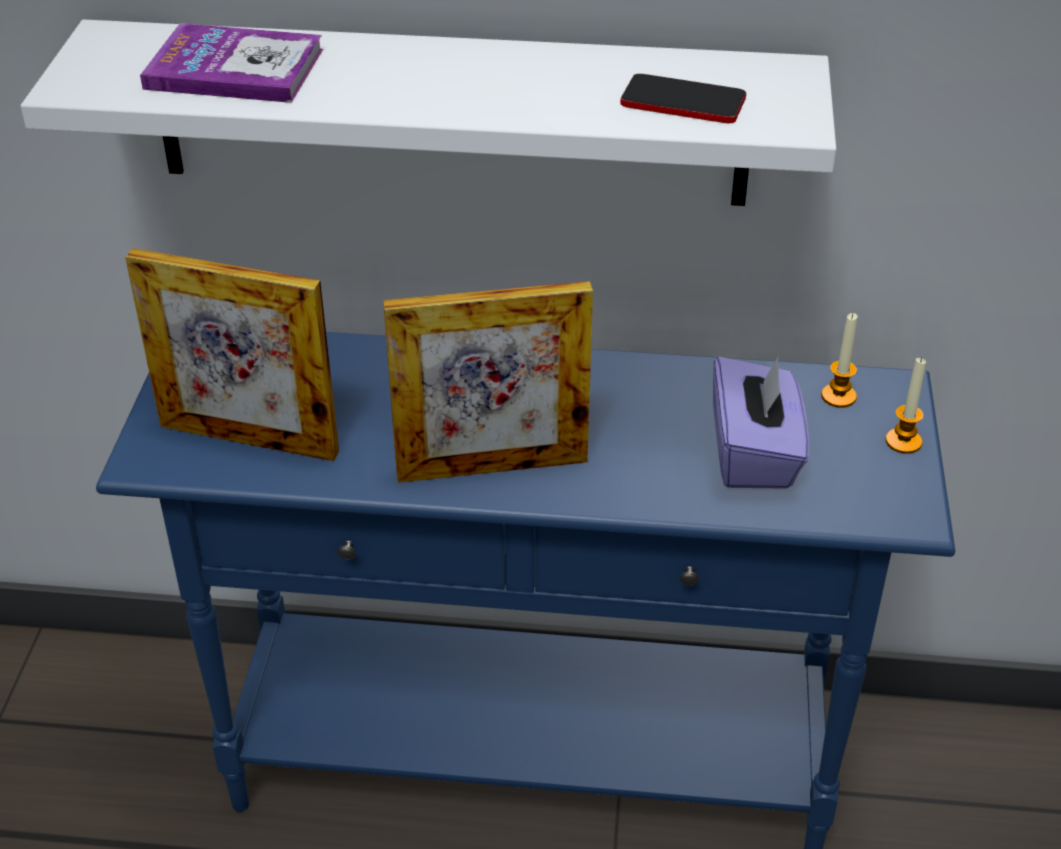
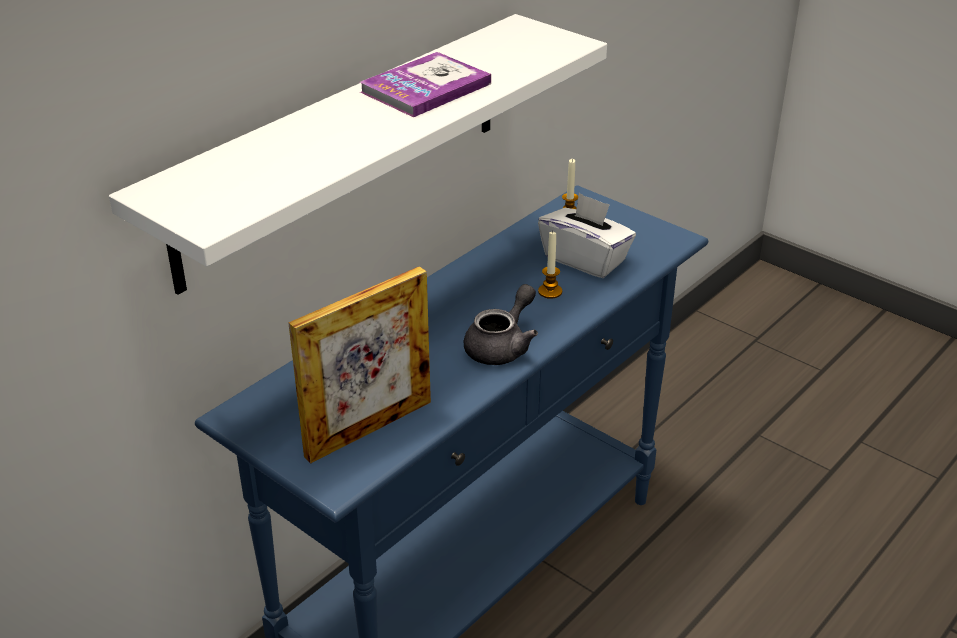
camera: 55 degrees left, 5 degrees down
book [140,23,323,103] -> book moved to [360,52,491,117]
picture frame [383,281,593,483] -> grey teapot [464,284,538,365]
phone [620,74,746,123] -> none
purple tissue box [713,356,809,489] -> white tissue box [538,193,636,278]
candle [885,357,926,454] -> candle moved to [538,232,562,299]

